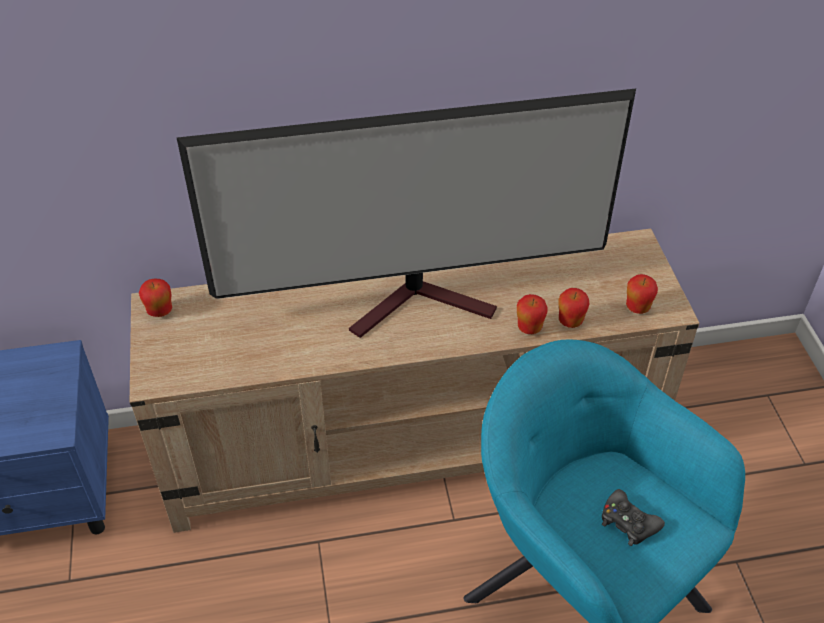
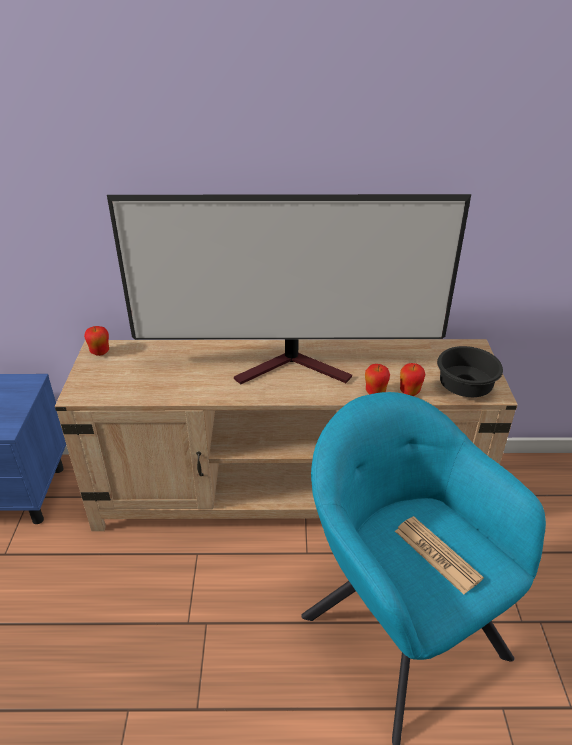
camera: 10 degrees right, 10 degrees down
black game controller [602,489,665,546] -> newspaper [395,516,484,595]
apple [626,274,658,314] -> black bowl [437,346,503,397]

